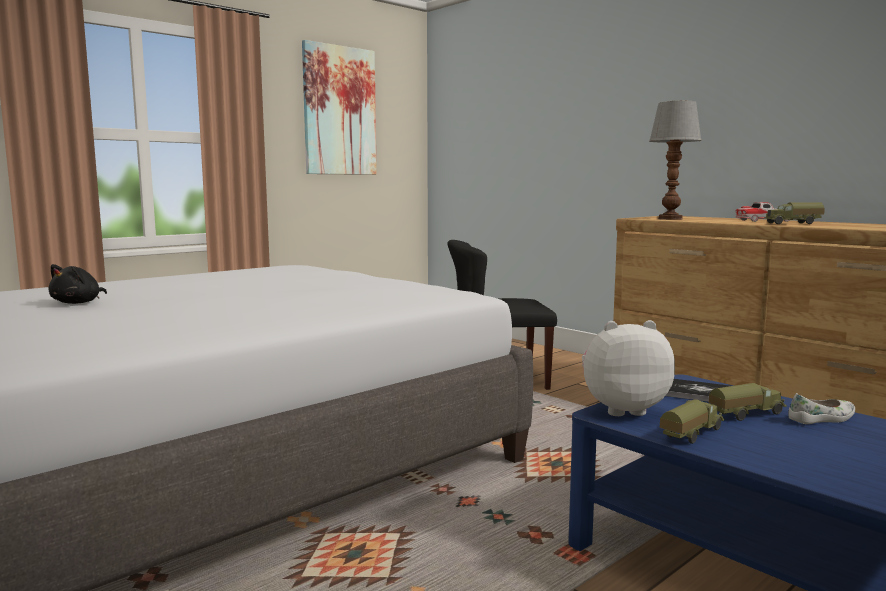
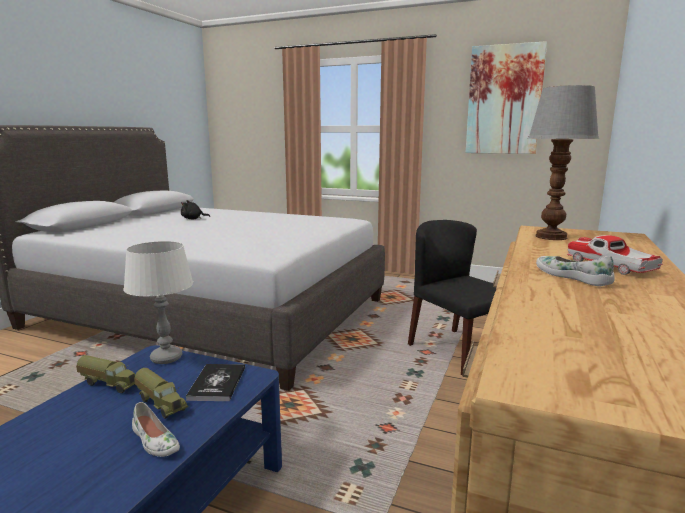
camera: 65 degrees right, 5 degrees up
plush toy [582,320,675,416] -> white table lamp [123,241,193,364]
toy truck [764,202,825,224] -> white shoe [536,256,614,286]

